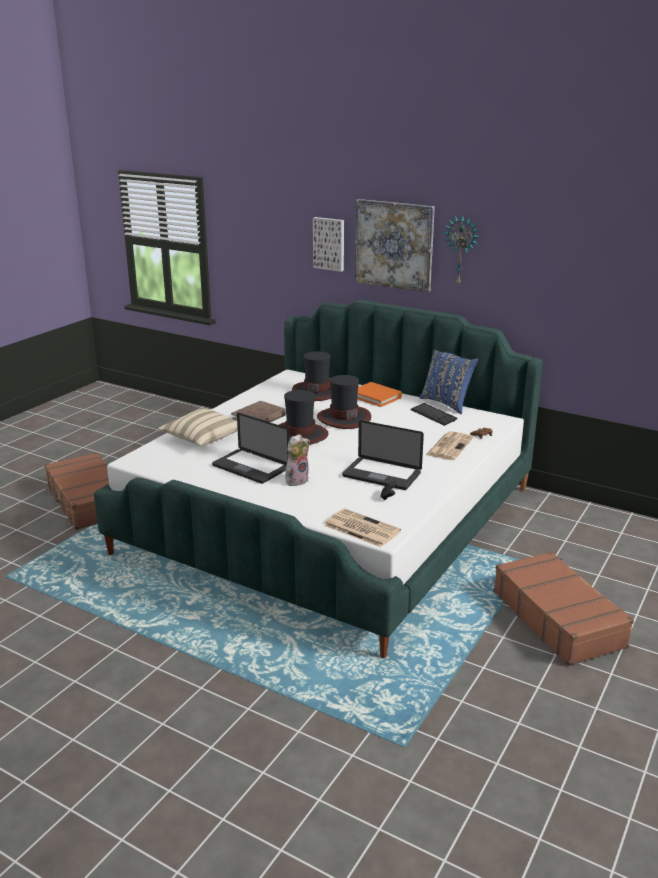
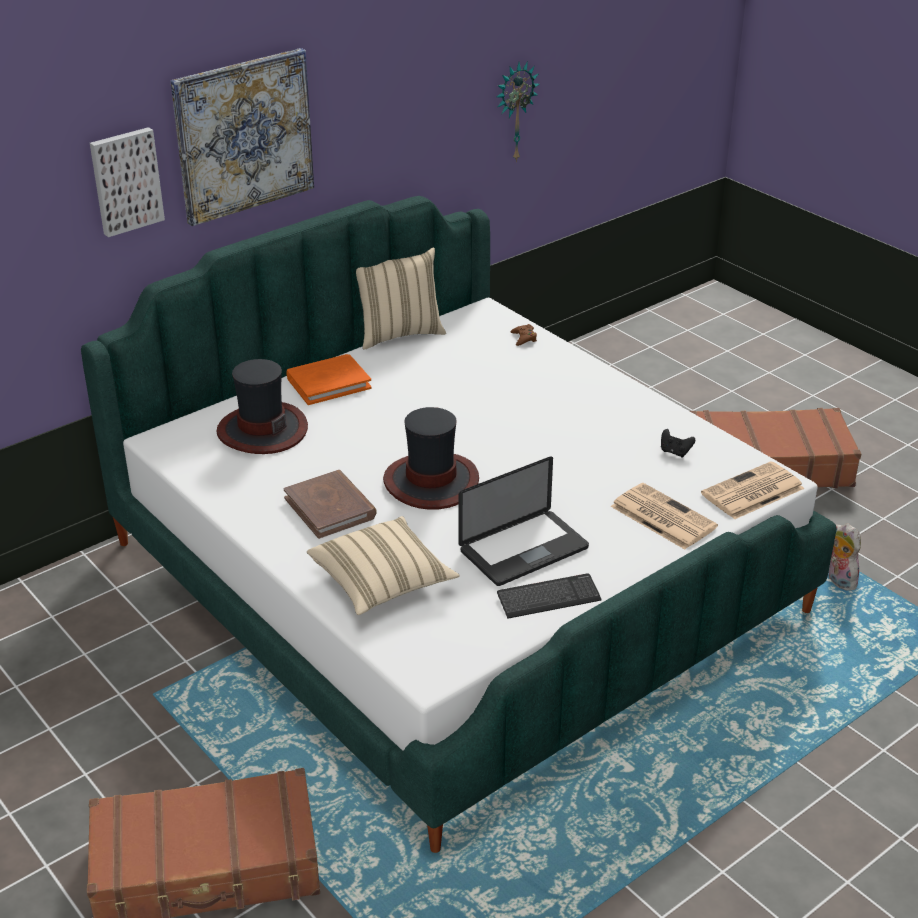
camera: 70 degrees left, 10 degrees up
plush toy [285,434,310,486] -> plush toy moved to [828,523,861,590]
hat [317,375,371,429] -> none
laptop [342,420,424,490] -> none
keyboard [410,403,457,426] -> keyboard moved to [497,573,602,619]
blue pillow [419,349,478,414] -> beige pillow [356,247,446,350]
newspaper [426,431,473,460] -> newspaper moved to [610,483,718,549]
wall clock [444,215,479,285] -> wall clock moved to [496,61,540,163]

